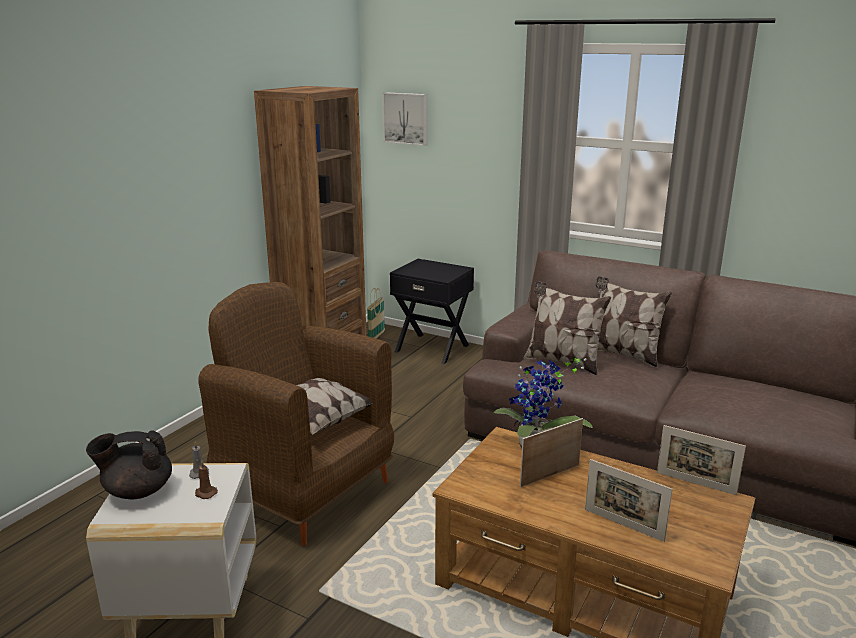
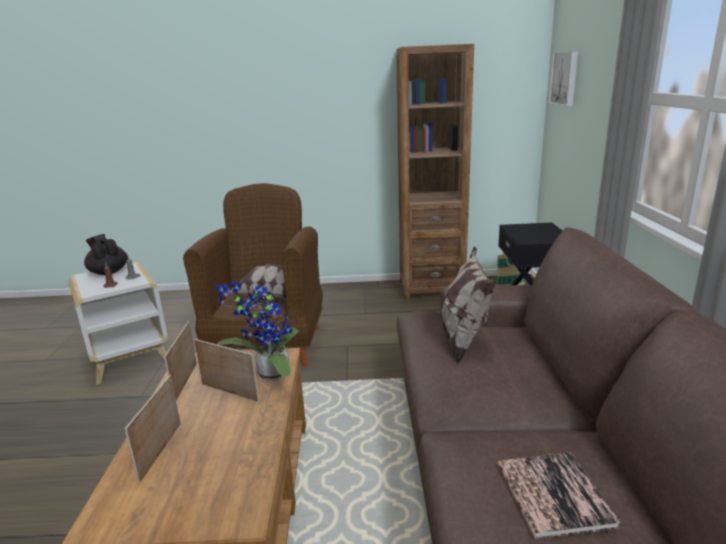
camera: 60 degrees right, 0 degrees up
pillow [595,276,672,367] -> none
picture frame [657,425,746,495] -> picture frame moved to [164,321,197,400]
none -> book [498,452,620,539]

